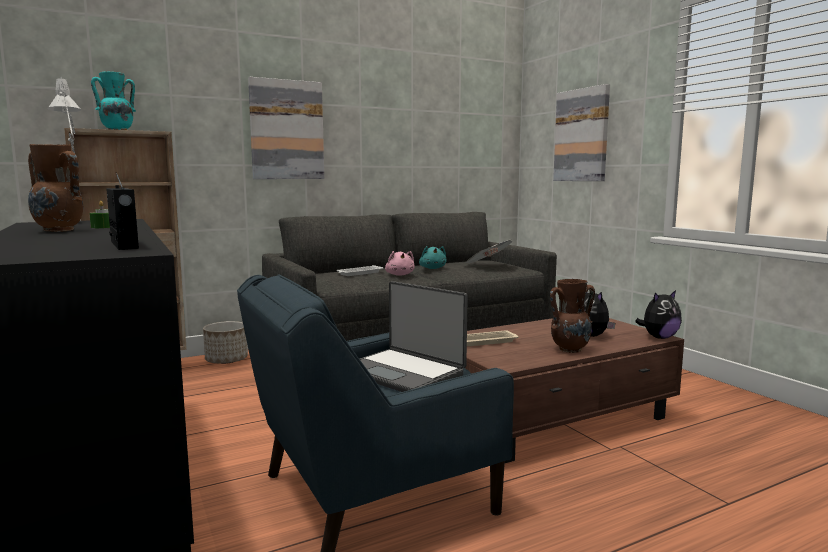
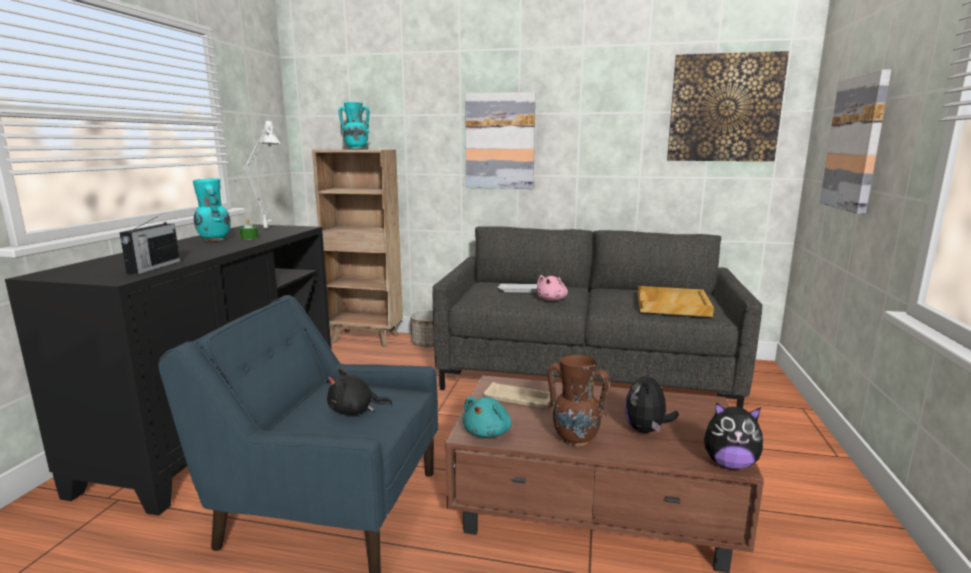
camera: 40 degrees right, 5 degrees up
brown vase [28,144,84,232] -> turquoise vase [193,178,231,241]
laptop [360,281,468,392] -> black plush toy [327,369,392,415]
turquoise plush toy [419,246,446,269] -> turquoise plush toy moved to [463,397,512,438]
newspaper [463,240,513,264] -> beige tray [638,286,714,317]
none -> picture [667,51,789,161]

